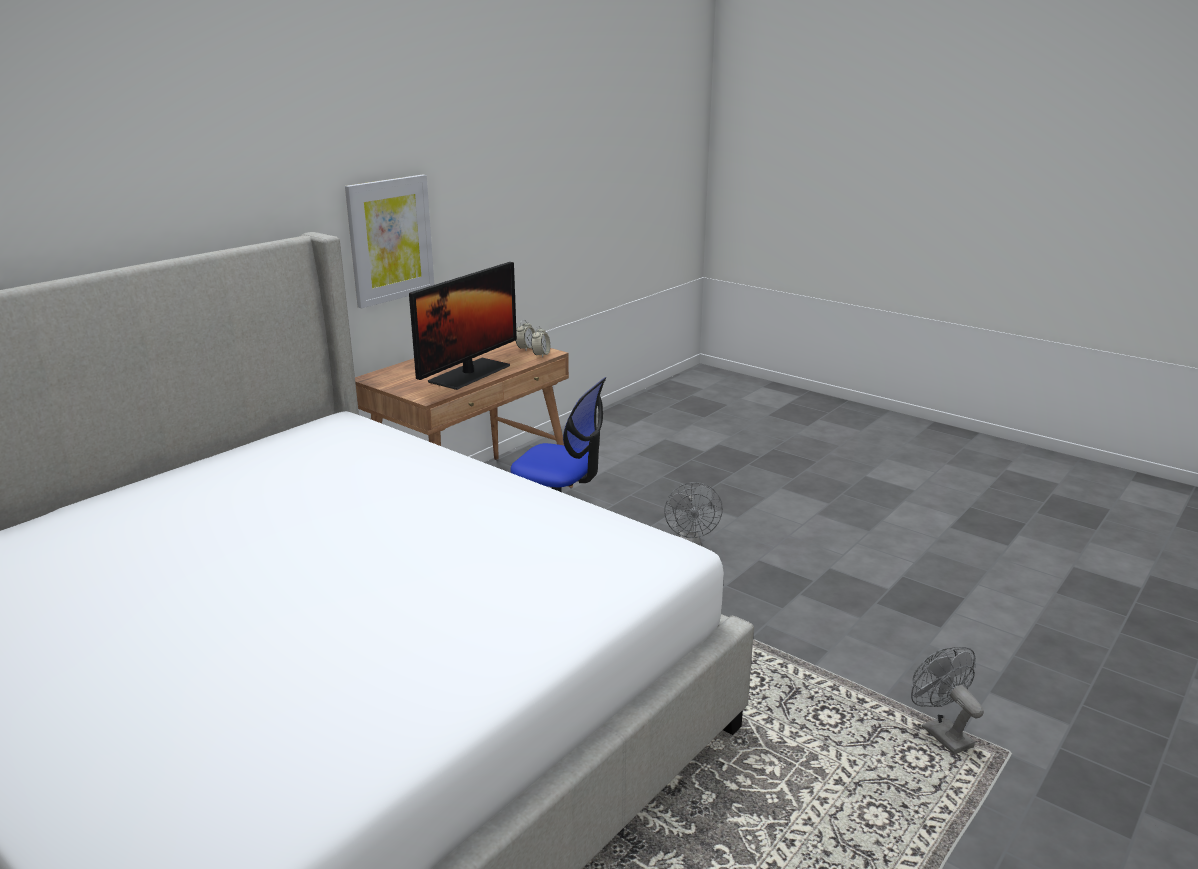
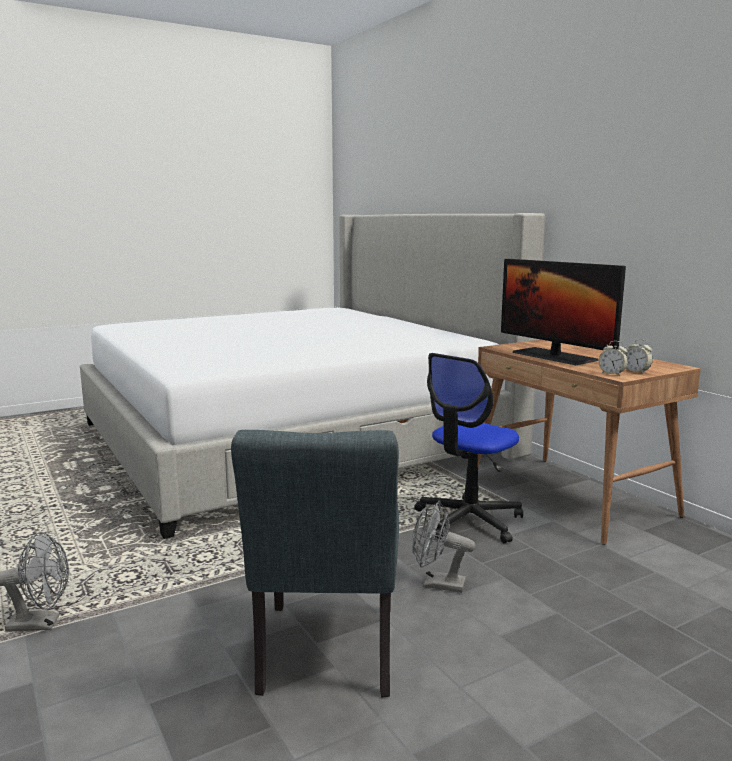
camera: 110 degrees right, 10 degrees down
picture [345,175,434,309] -> none
none -> grey chair [231,430,399,697]

